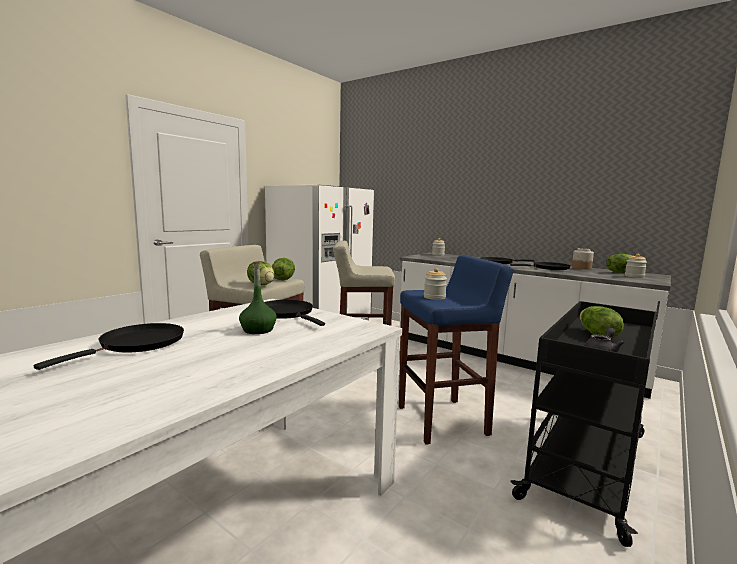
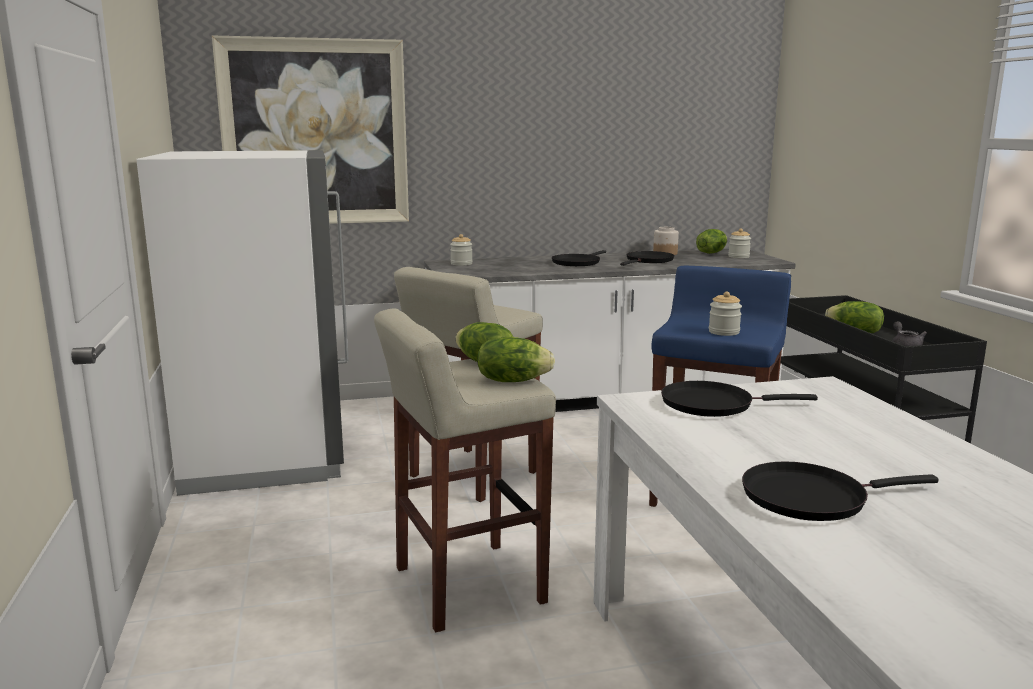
camera: 50 degrees left, 5 degrees up
black frying pan [34,323,184,370] -> black frying pan turned 75 degrees counterclockwise [742,462,939,521]
green bottle [239,262,277,334] -> none
none -> picture [212,36,409,224]

